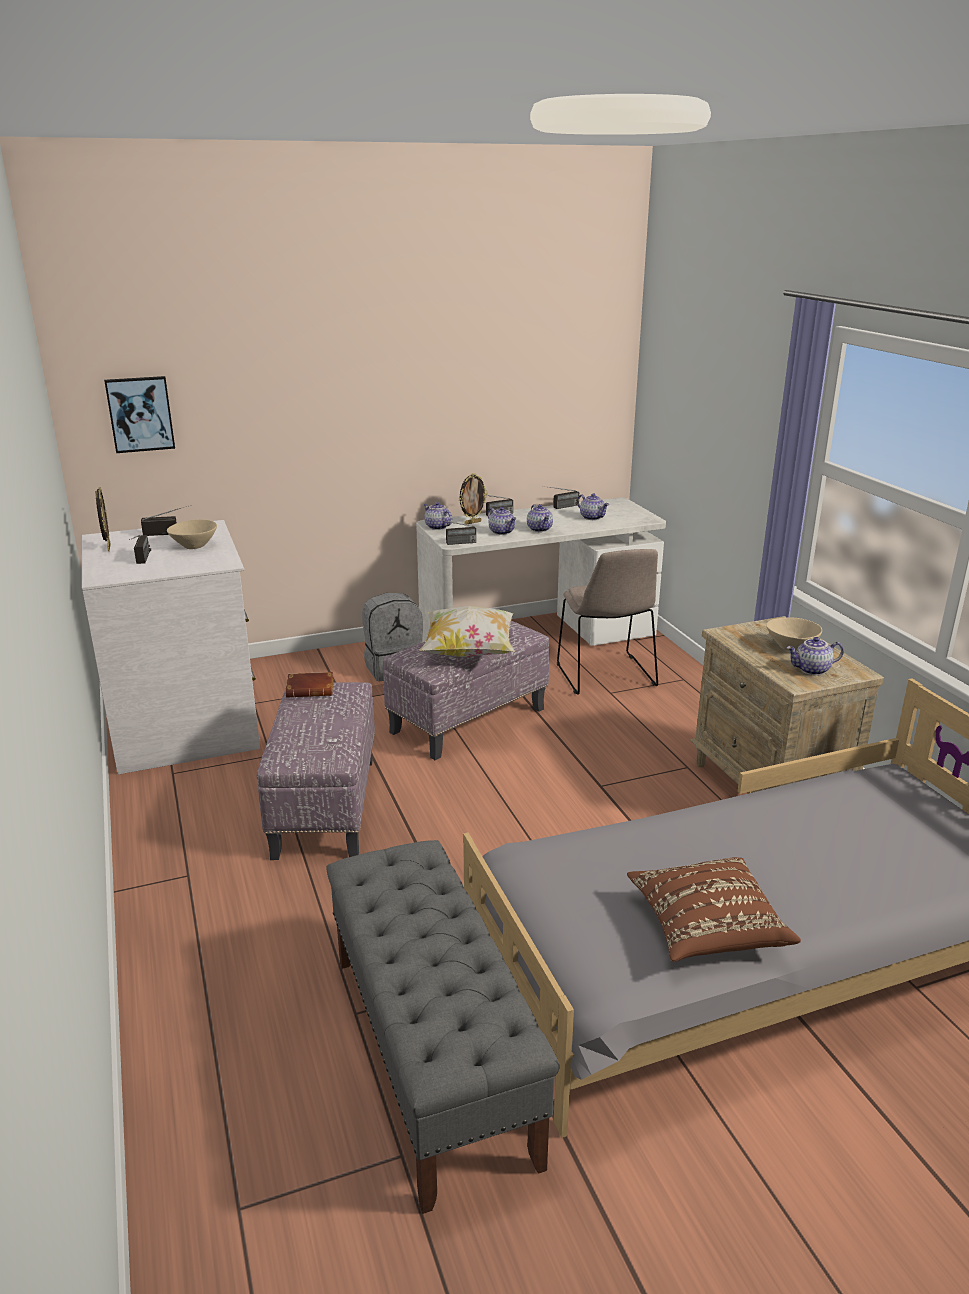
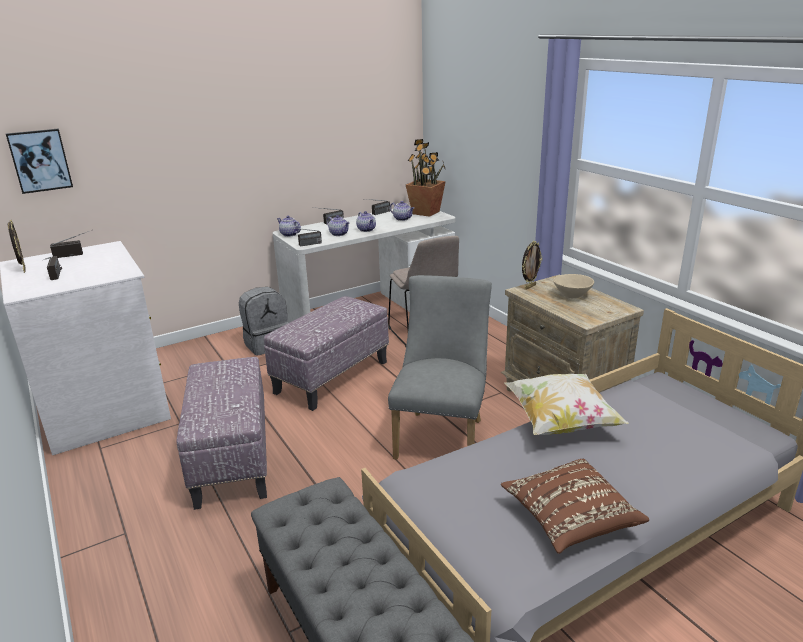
camera: 10 degrees left, 0 degrees up
beige bowl [167,519,217,549] -> none
brown book [285,672,334,698] -> none
pillow [419,606,515,657] -> pillow moved to [504,374,629,435]
picture frame [459,473,488,525] -> picture frame moved to [522,241,542,290]
teapot [787,637,844,675] -> none
none -> grey chair [388,275,492,460]
none -> potted plant [406,139,446,217]

